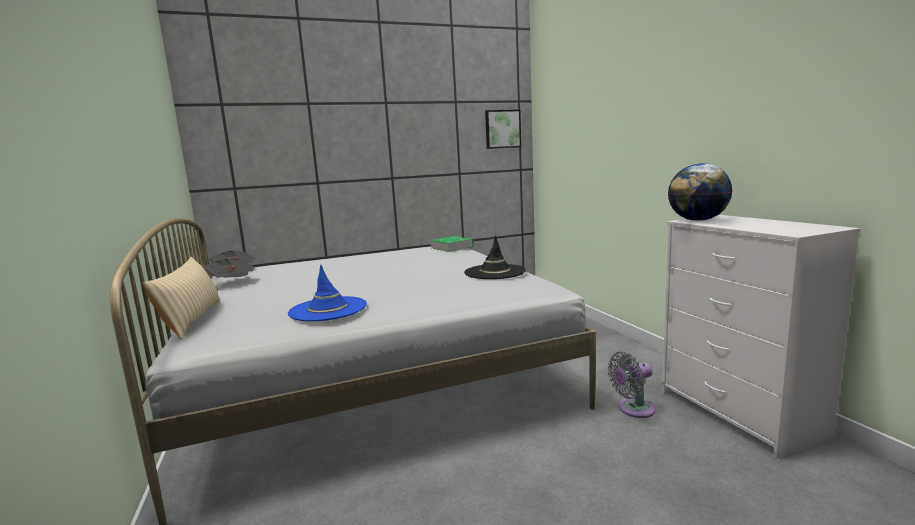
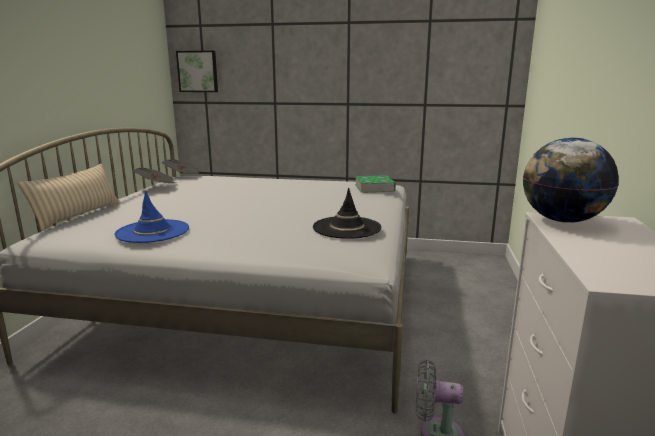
camera: 30 degrees right, 5 degrees up
picture [485,110,521,149] -> picture moved to [176,51,218,92]

